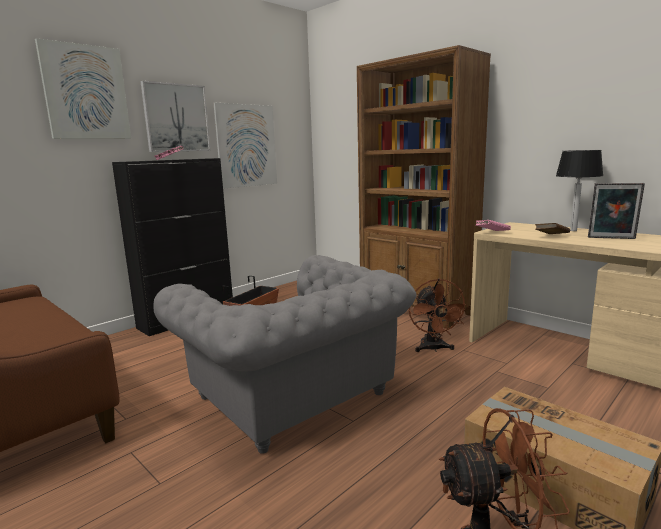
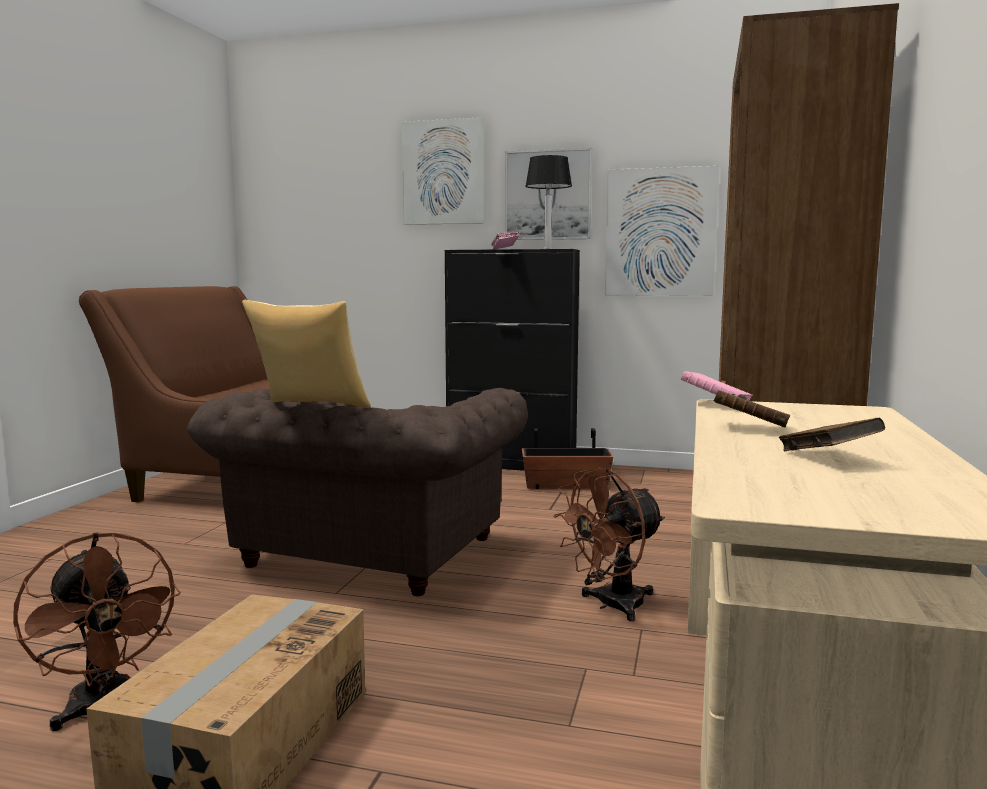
camera: 60 degrees right, 5 degrees down
grey armchair [154,255,417,454] -> brown armchair [187,388,528,596]
table lamp [556,150,604,231] -> table lamp moved to [525,155,572,249]
picture frame [588,183,645,239] -> brown book [779,418,885,451]
none -> pillow [242,300,371,408]

